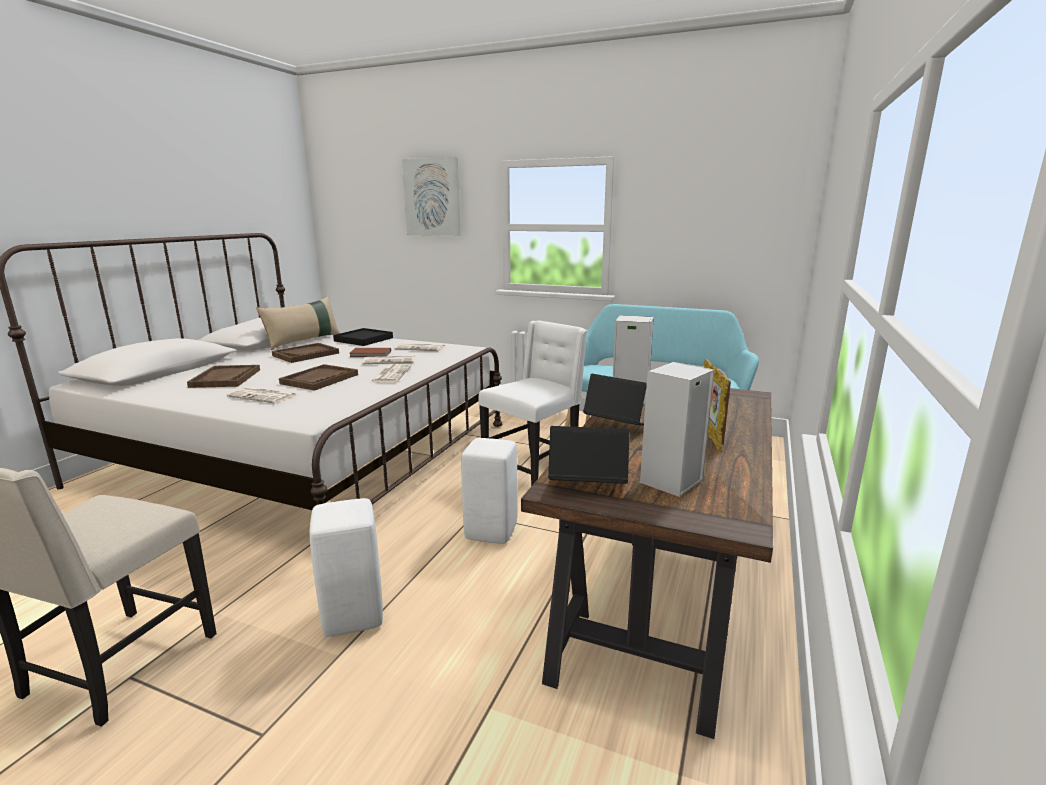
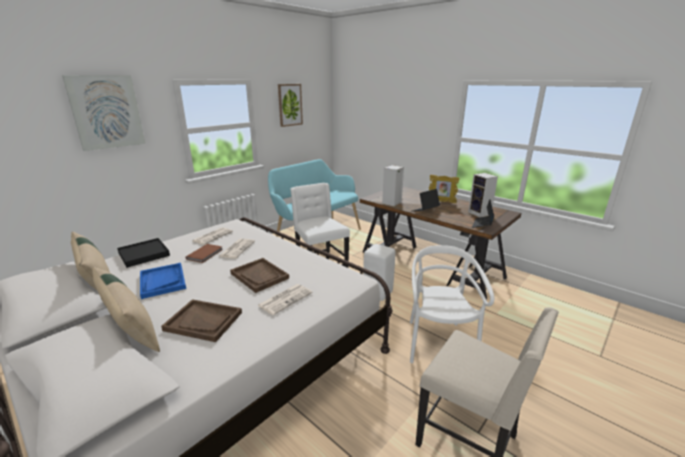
camera: 70 degrees left, 5 degrees up
brown tray [272,343,339,363] -> blue tray [140,263,186,299]
white stool [310,498,383,637] -> white chair [410,245,494,363]
newspaper [370,364,411,383] -> none
none -> beige pillow [92,267,160,352]
none -> picture [278,84,303,127]

